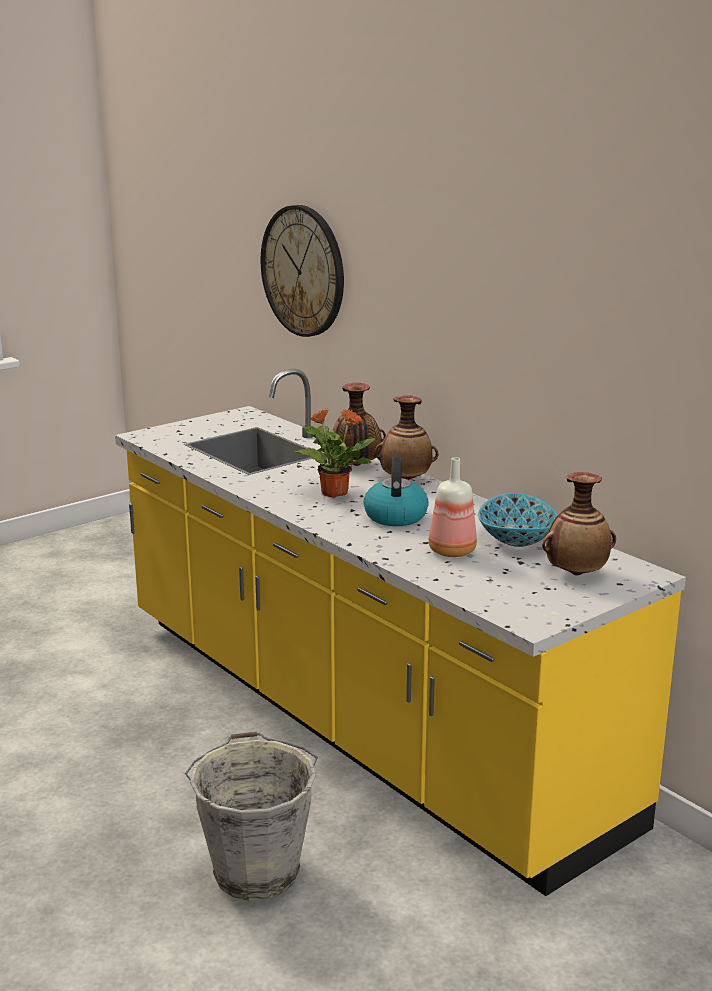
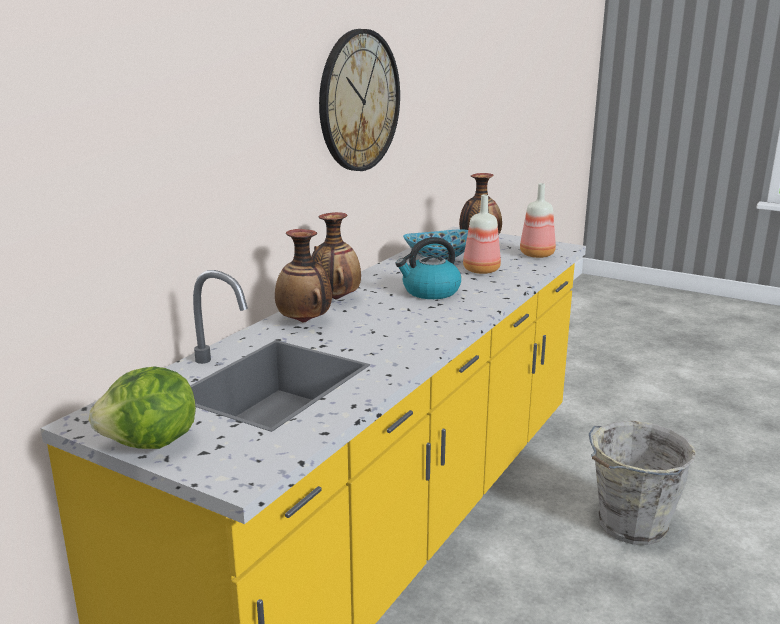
camera: 110 degrees left, 0 degrees up
wall clock [260,205,344,337] -> wall clock moved to [319,29,400,171]
potted plant [294,408,375,498] -> none
none -> lettuce [89,366,196,449]
none -> bottle [520,183,556,258]

